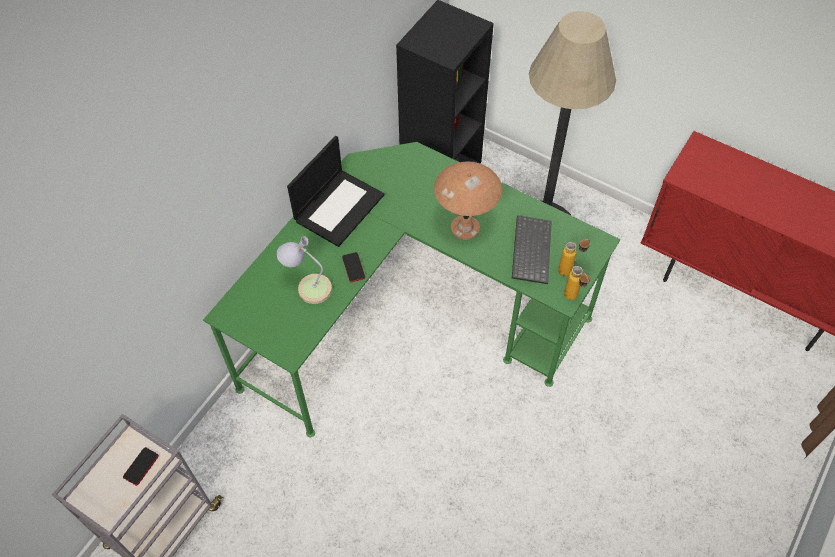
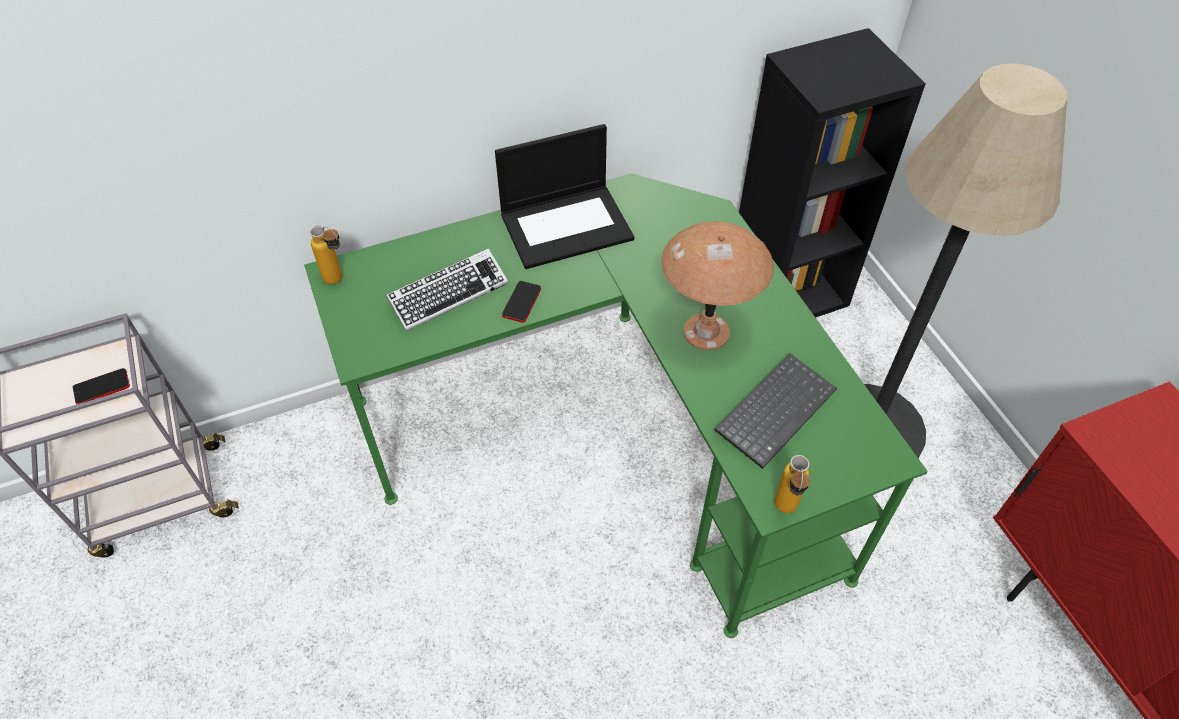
camera: 35 degrees right, 5 degrees down
table lamp [276,236,332,304] -> keyboard [386,248,508,332]
bottle [558,239,591,276] -> bottle moved to [309,226,342,284]

